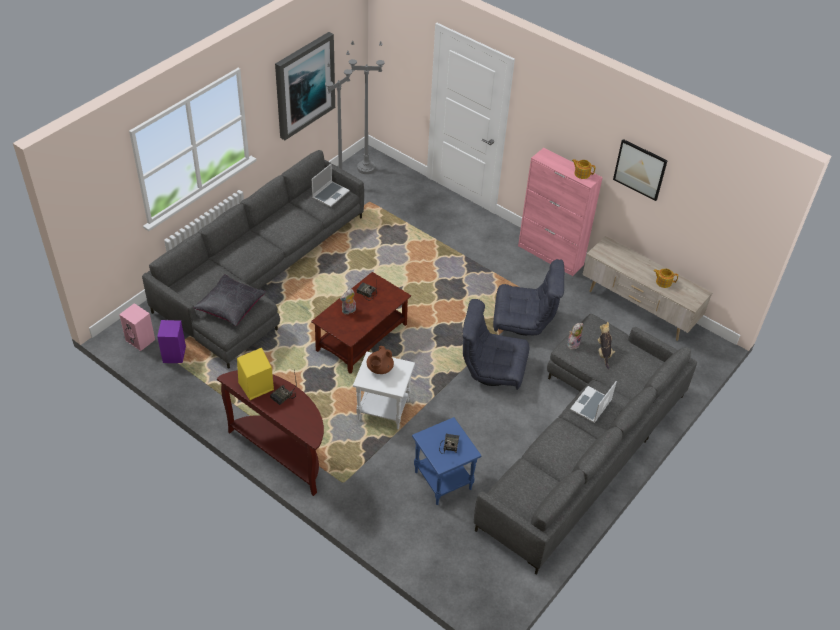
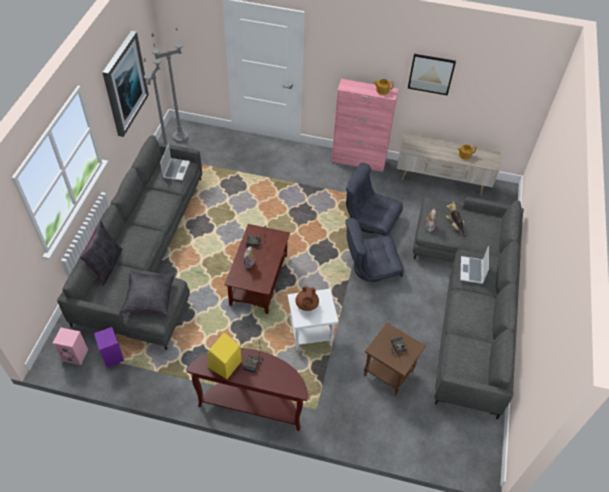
camera: 25 degrees left, 5 degrees up
blue side table [412,417,482,505] -> brown side table [364,322,426,396]
grey armchair [493,259,564,335] -> grey armchair turned 135 degrees counterclockwise [346,163,403,236]
none -> black pillow [80,220,122,286]

